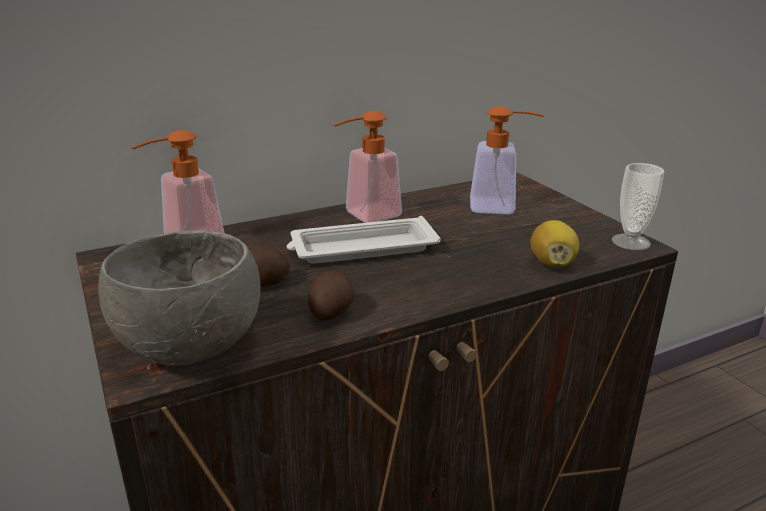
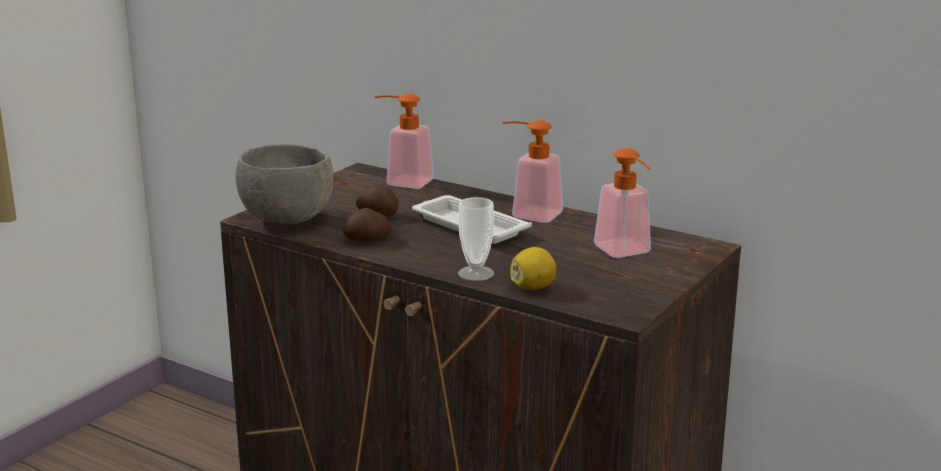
camera: 60 degrees right, 5 degrees down
cup [612,163,664,250] -> cup moved to [458,197,494,281]

